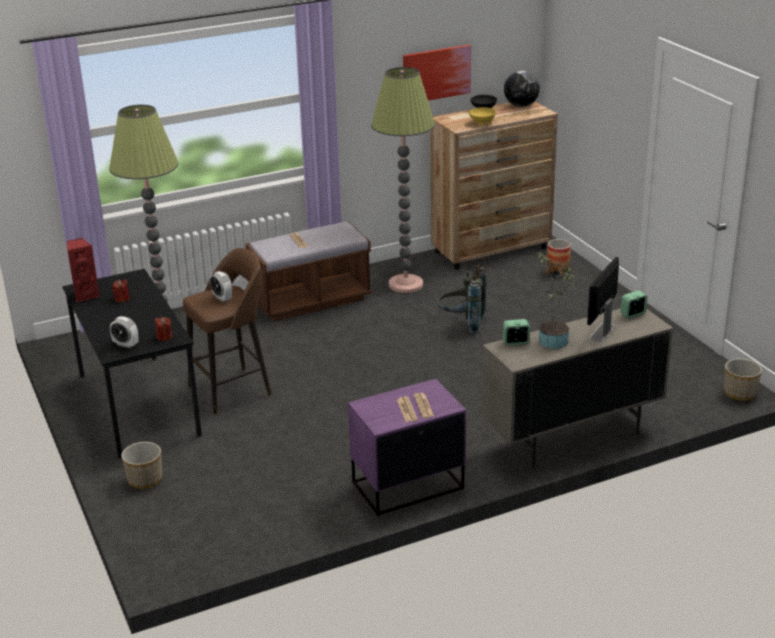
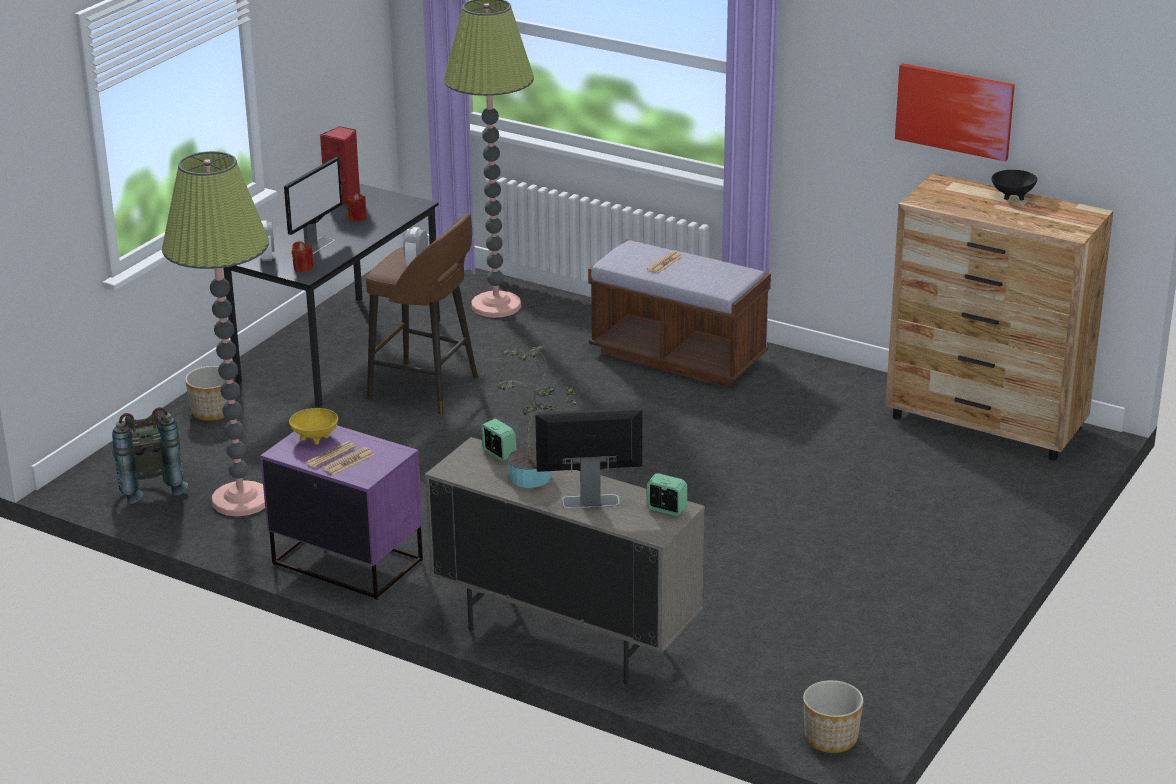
camera: 55 degrees right, 0 degrees up
floor lamp [371,67,435,293] -> floor lamp moved to [162,151,269,516]
grey backpack [437,264,487,334] -> grey backpack moved to [112,407,188,504]
yellow bowl [469,107,496,126] -> yellow bowl moved to [289,408,338,444]
globe [504,71,540,107] -> none
planter [547,239,571,275] -> none
none -> monitor [284,157,342,254]

